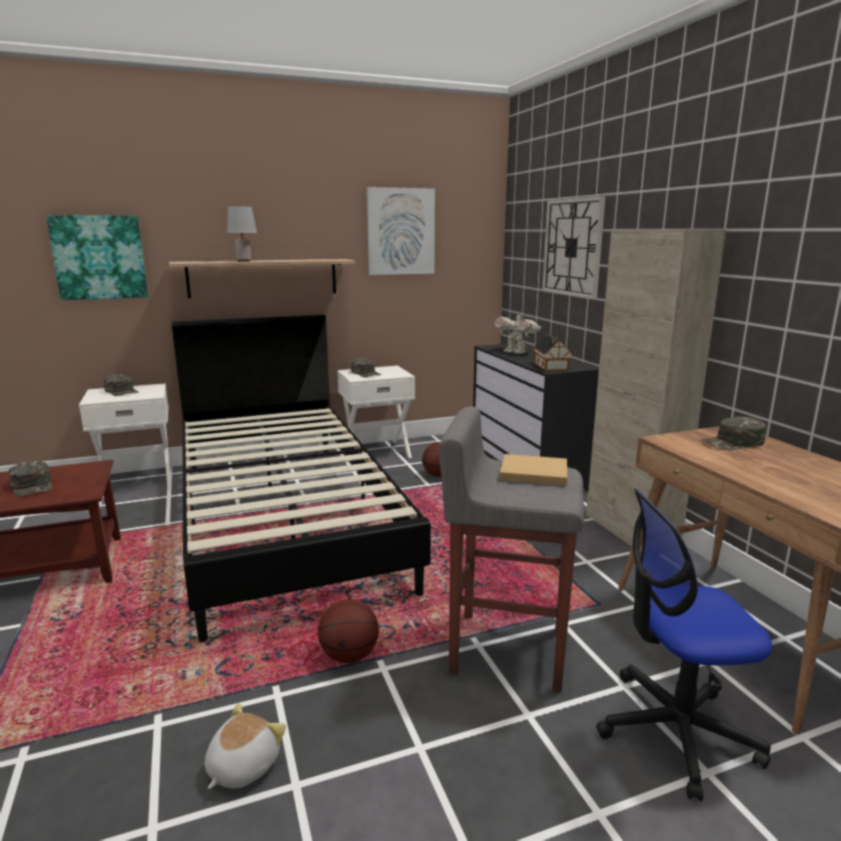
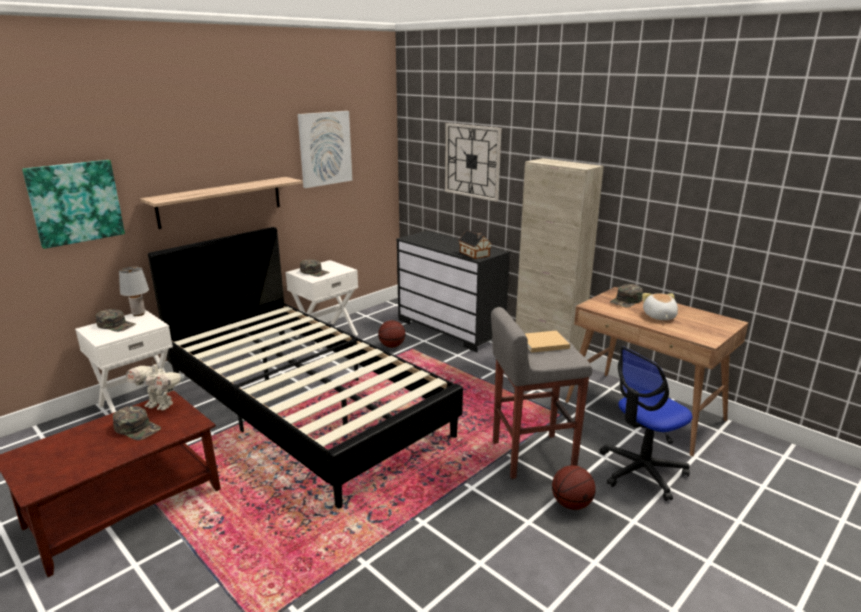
camera: 25 degrees left, 5 degrees up
plush toy [205,703,286,789] -> plush toy moved to [642,293,678,320]
grey table lamp [227,207,257,262] -> grey table lamp moved to [119,267,149,316]
basketball [318,599,379,663] -> basketball moved to [552,465,596,510]
toy robot [495,311,541,354] -> toy robot moved to [126,360,185,410]

